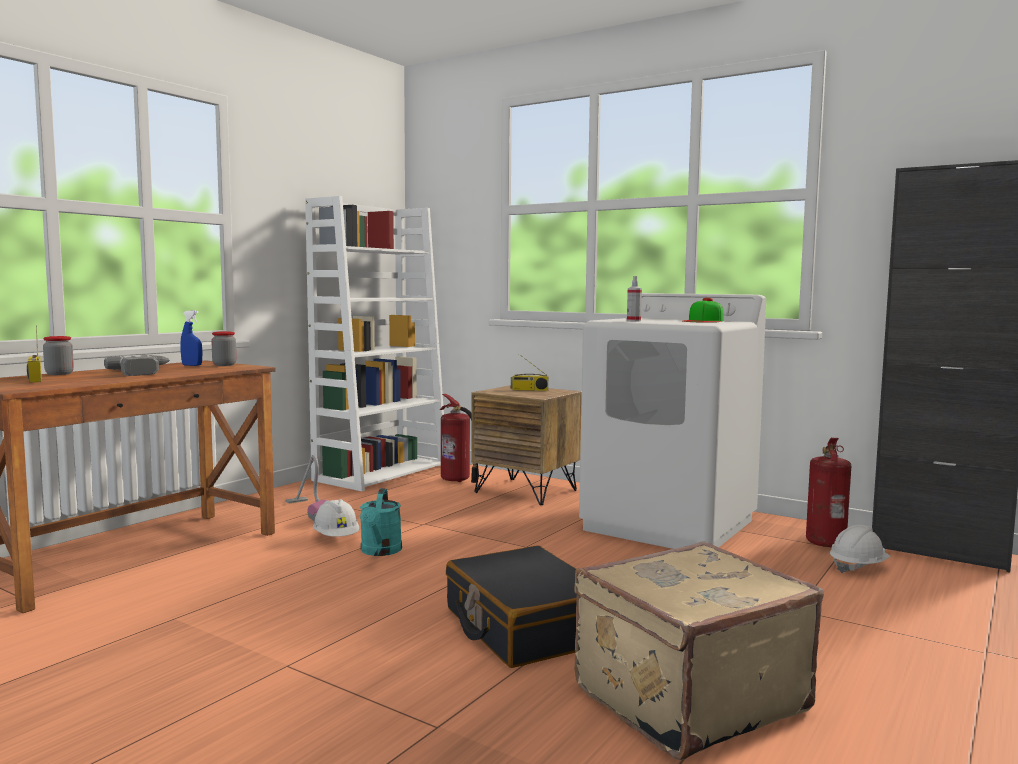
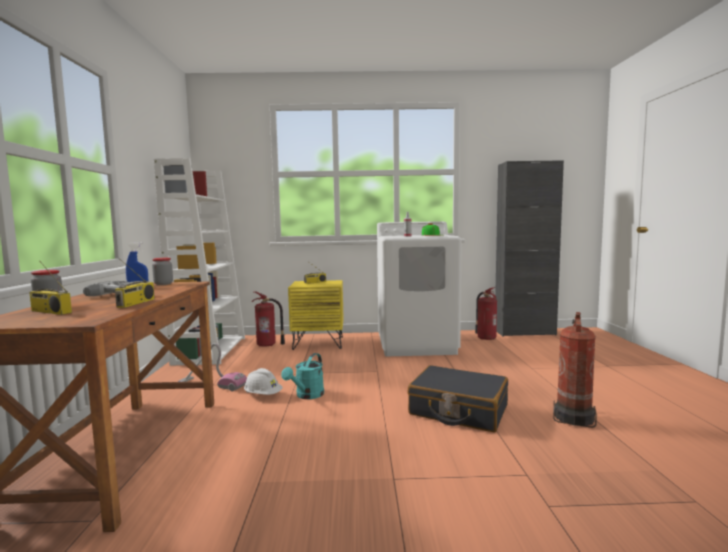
camera: 35 degrees left, 0 degrees up
turquoise watering can [360,488,402,556] -> turquoise watering can turned 60 degrees clockwise [281,353,324,399]
brown nightstand [471,385,582,505] -> yellow nightstand [288,280,344,350]
beige suitcase [574,541,824,760] -> fire extinguisher [553,312,597,428]
white hard hat [830,525,891,573] -> none
none -> radio [115,258,155,308]

